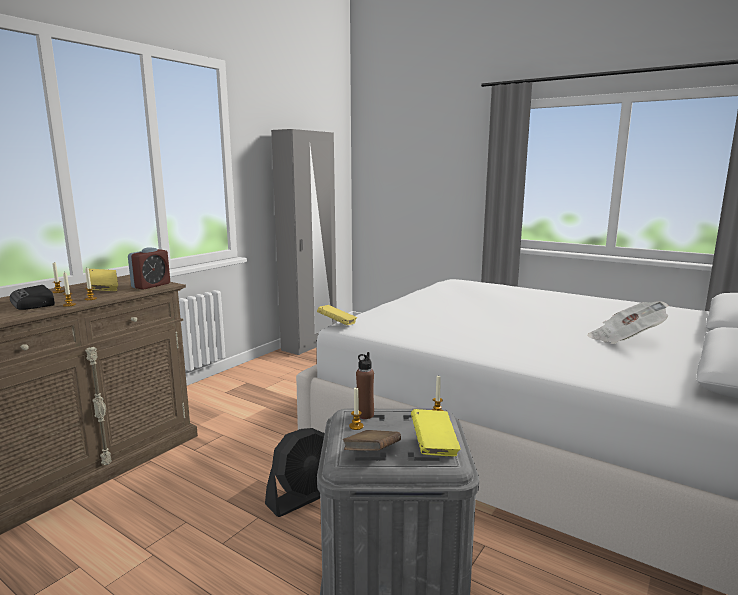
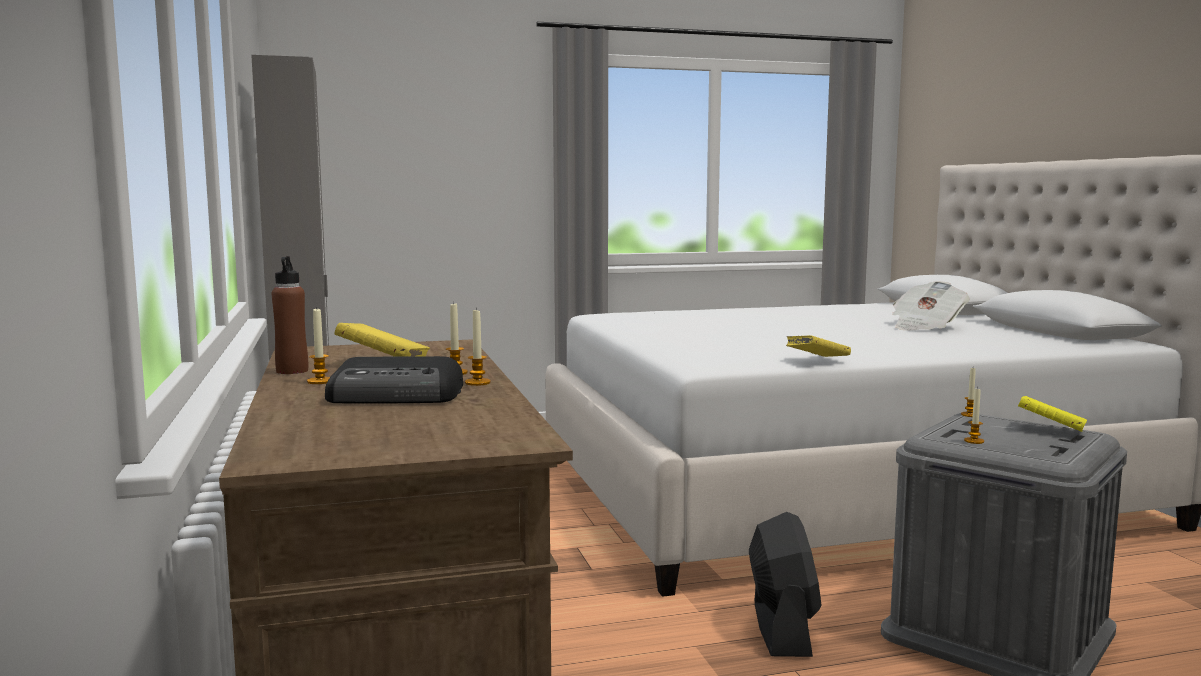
camera: 50 degrees left, 5 degrees down
alarm clock [128,247,170,290] -> none
yellow book [317,305,357,325] -> yellow book moved to [786,335,851,357]
brown book [343,430,401,451] -> none
brown bottle [356,352,374,419] -> brown bottle moved to [272,256,308,374]

